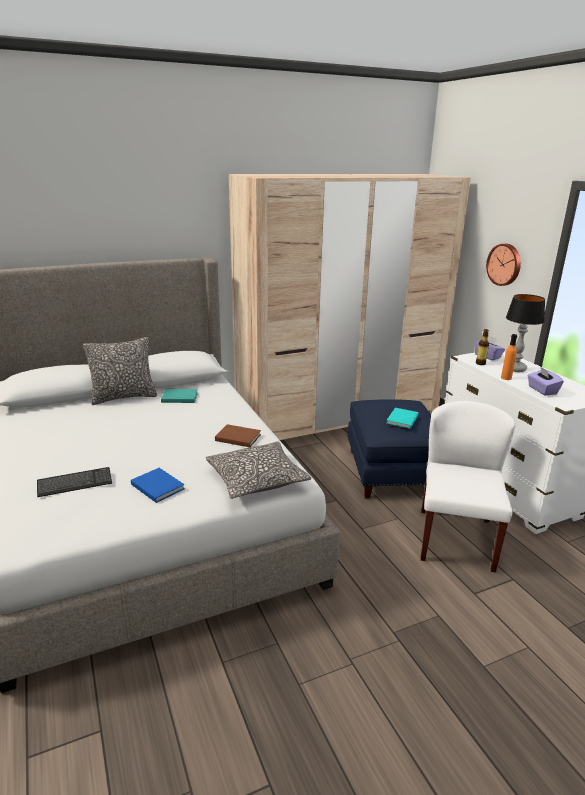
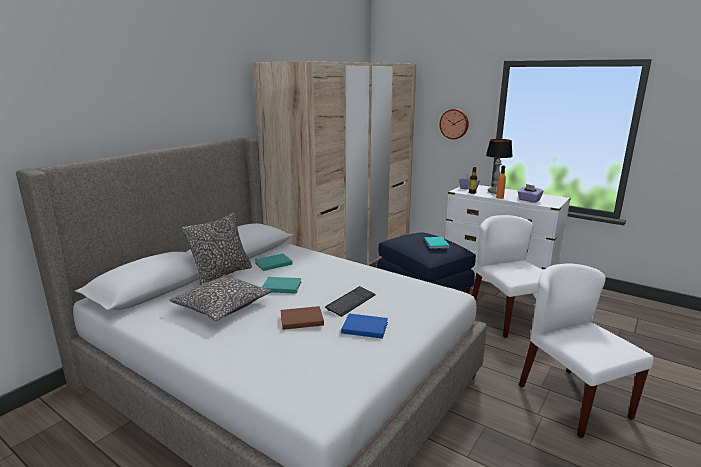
camera: 30 degrees left, 5 degrees down
keyboard [37,467,112,497] -> keyboard moved to [325,286,376,317]
pillow [206,441,311,499] -> pillow moved to [169,275,272,321]
brown book [215,424,261,447] -> brown book moved to [281,306,324,330]
none -> turquoise book [262,277,301,294]
none -> white chair [519,263,654,438]

